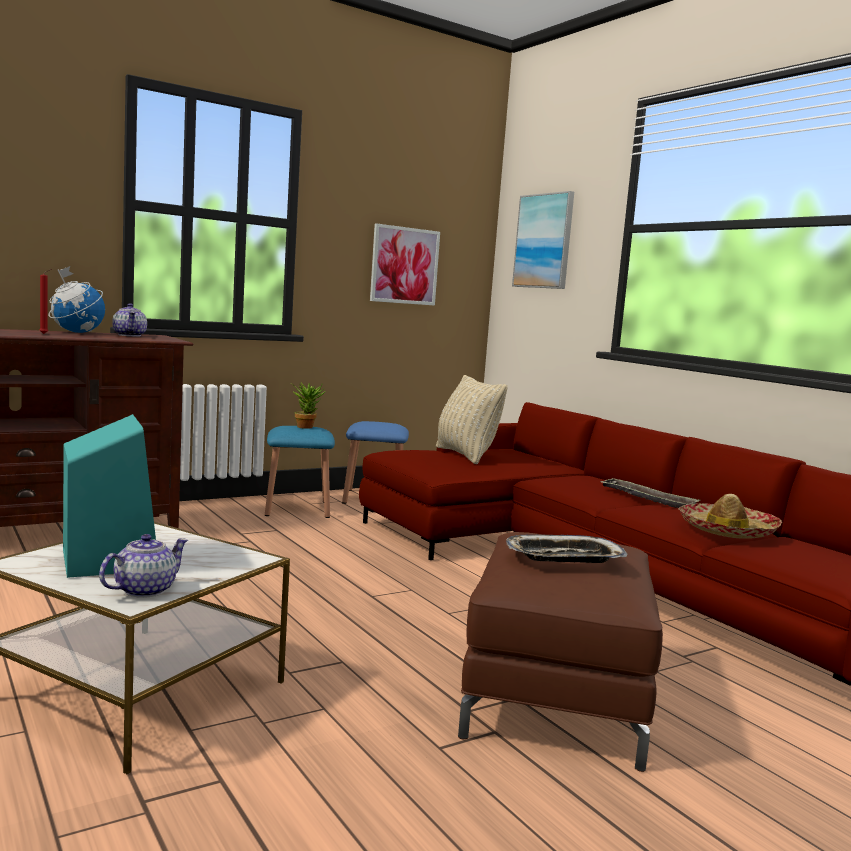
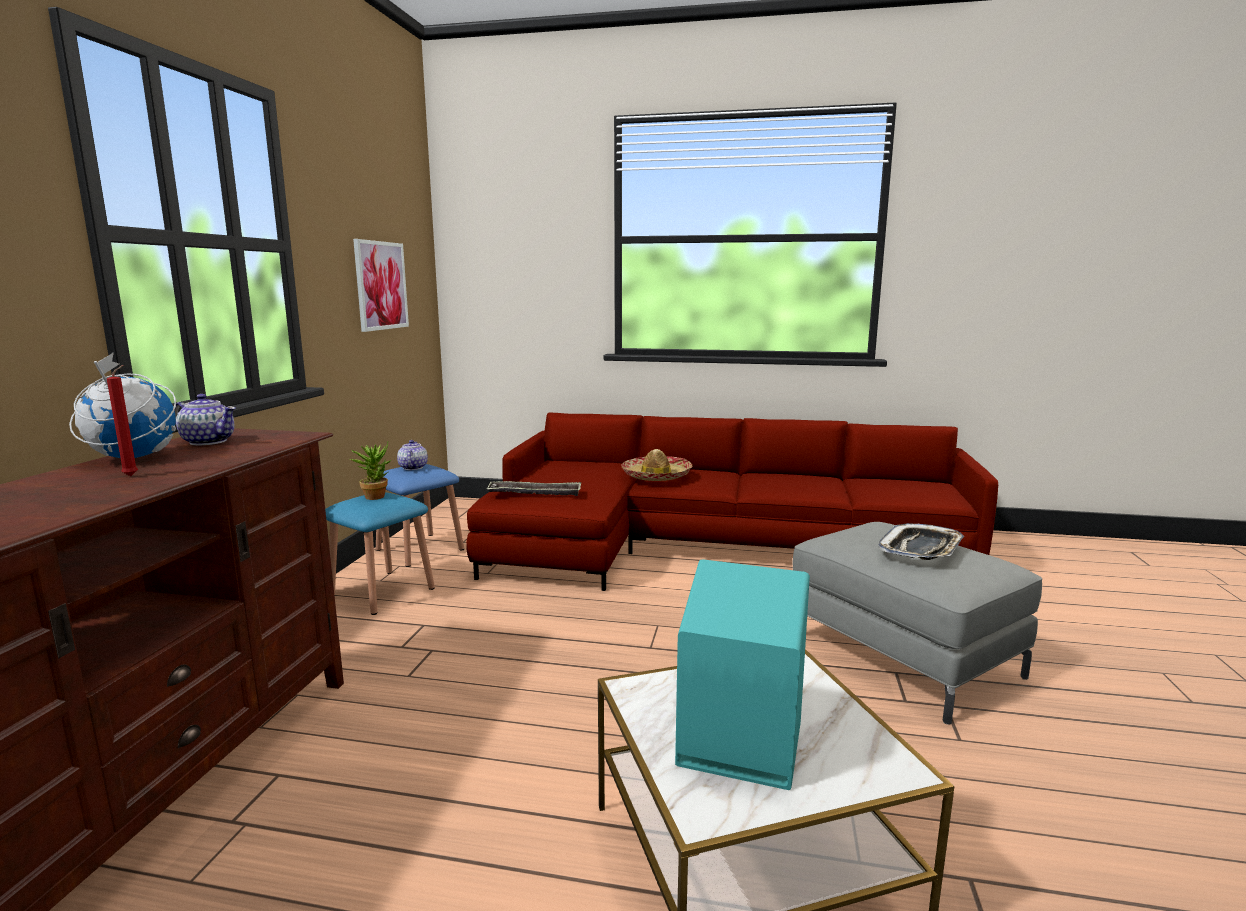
camera: 45 degrees left, 5 degrees up
teapot [99,534,188,598] -> teapot moved to [397,440,428,470]
beige pillow [436,375,508,464] -> none
brown ottoman [458,532,663,772] -> grey ottoman [793,522,1042,725]
picture [512,191,574,289] -> none
tray [601,478,700,508] -> tray moved to [487,481,581,496]
hat [678,494,782,539] -> hat moved to [621,449,692,481]

